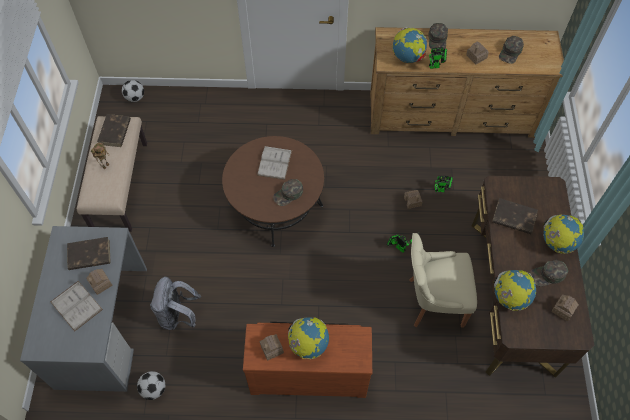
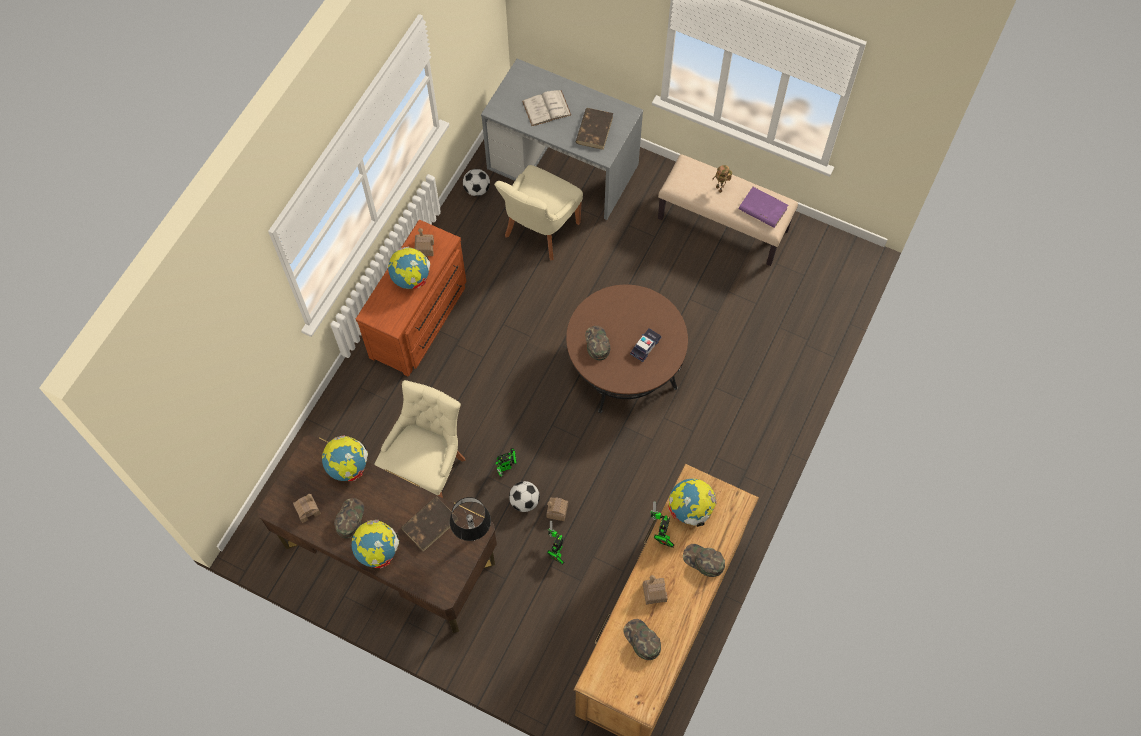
camera: 115 degrees right, 5 degrees up
toy house [86,269,113,295] -> none
brown book [97,114,131,147] -> purple book [739,187,788,228]
football [122,80,144,102] -> football moved to [509,481,540,512]
grey backpack [150,277,201,330] -> beige chair [494,165,583,261]
white book [257,146,292,180] -> toy car [630,328,661,362]
none -> table lamp [450,497,491,541]

